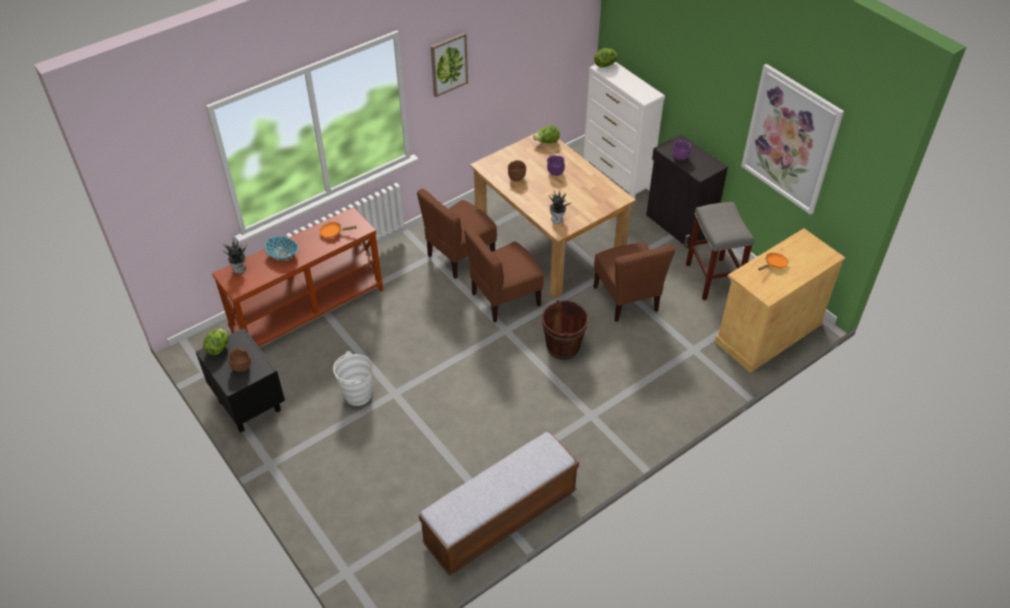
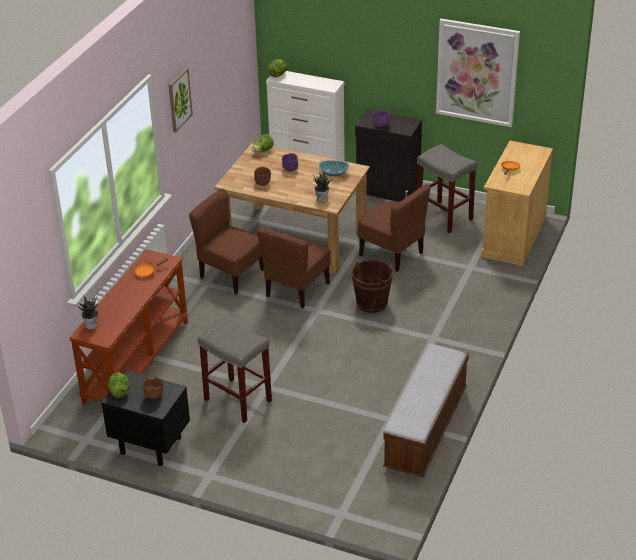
camera: 30 degrees left, 10 degrees down
bowl [265,236,298,260] -> bowl moved to [319,161,349,176]
white bucket [333,351,373,406] -> grey stool [198,317,272,423]
brown chair [417,189,497,279] -> brown chair turned 105 degrees clockwise [189,189,264,294]

